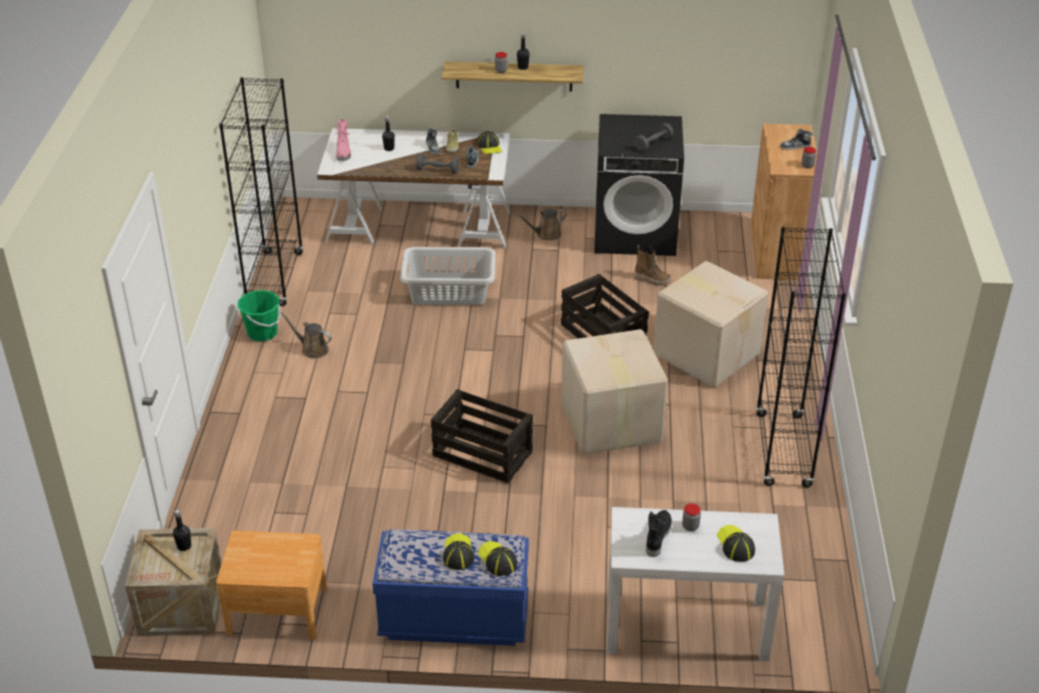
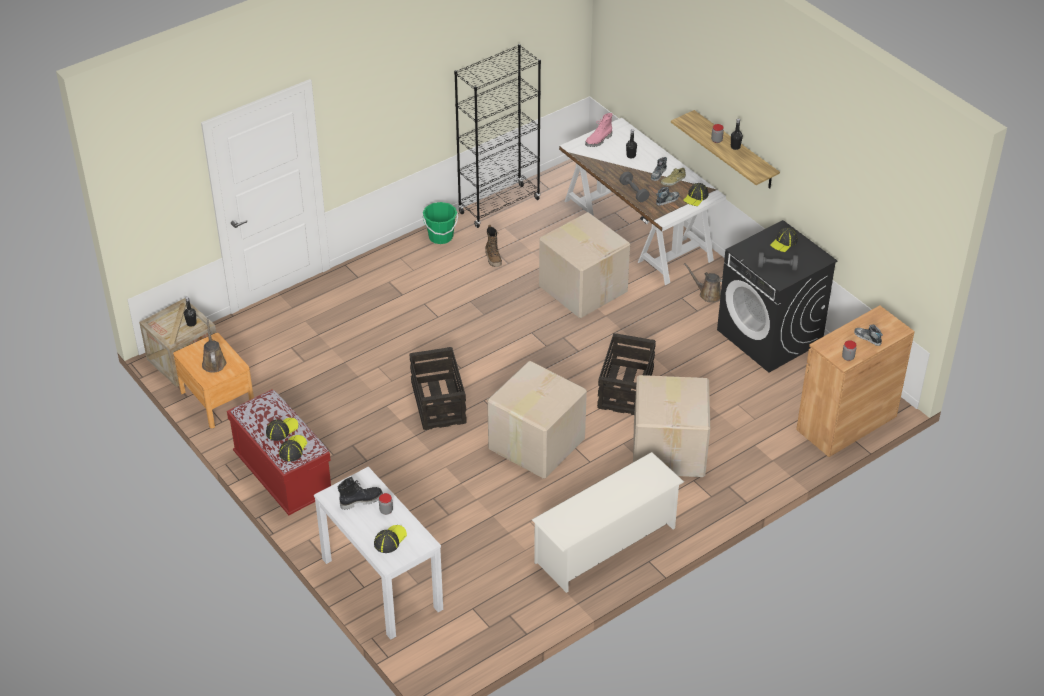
camera: 50 degrees right, 5 degrees up
brown watering can [280,312,332,358] -> brown watering can moved to [202,318,226,373]
blue bench [372,529,529,646] -> red bench [227,390,331,515]
grey laundry basket [400,247,496,305] -> cardboard box [539,212,630,318]
boot [634,245,671,286] -> boot moved to [485,225,502,267]
black bookcase [755,227,846,487] -> white shoe rack [532,452,684,593]
none -> cap [770,227,798,252]

